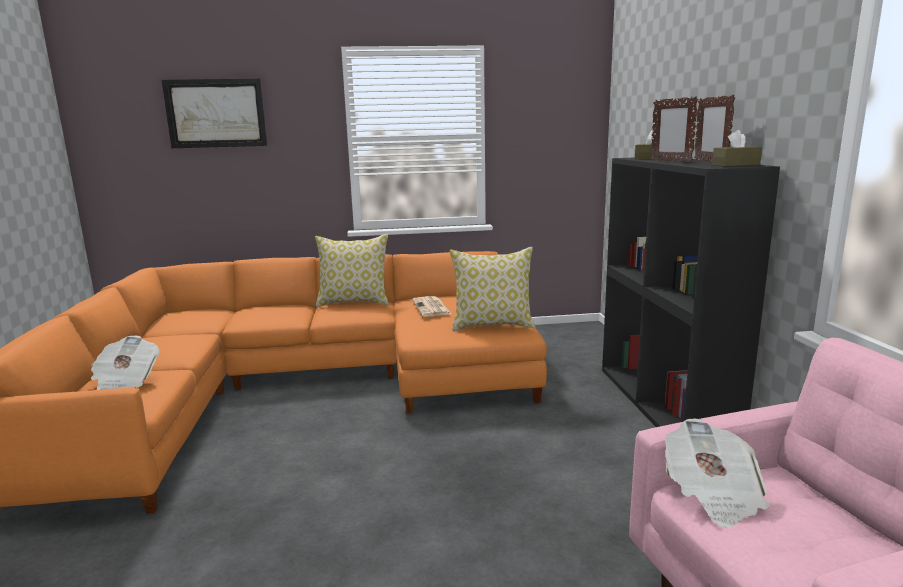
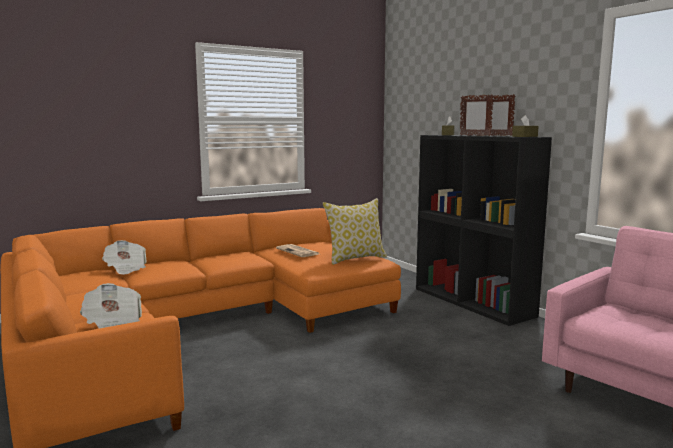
camera: 25 degrees left, 5 degrees down
picture [162,78,268,148] -> none
pillow [315,234,389,307] -> none
newspaper [665,418,769,528] -> newspaper moved to [102,240,146,275]

